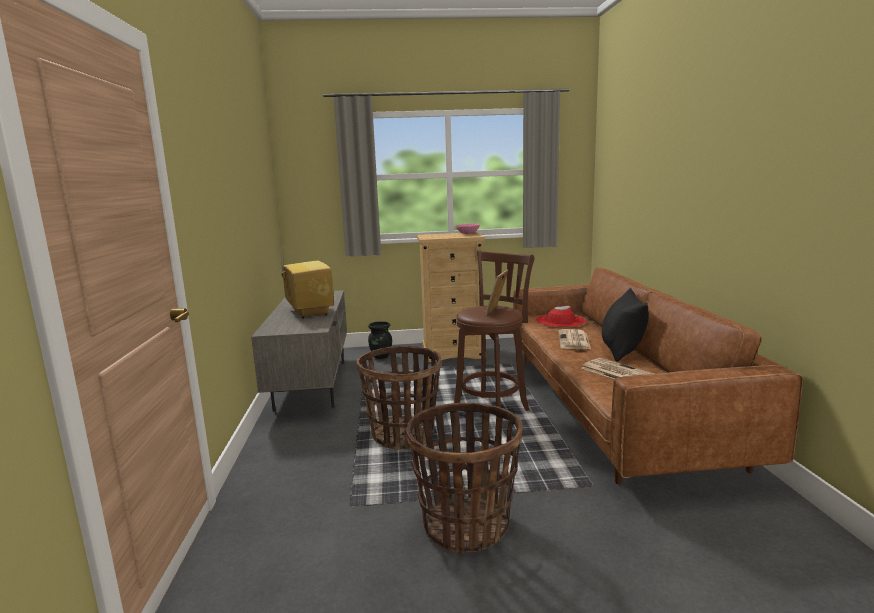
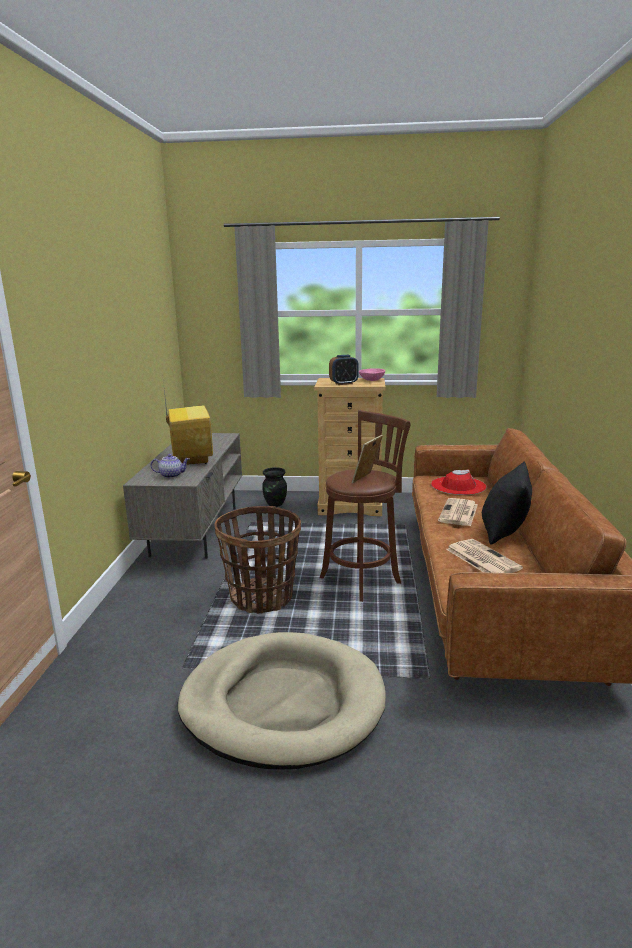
camera: 10 degrees right, 5 degrees up
basket [405,402,523,554] -> beige dog bed [177,632,386,769]
none -> teapot [151,454,189,478]
none -> alarm clock [329,355,359,385]

